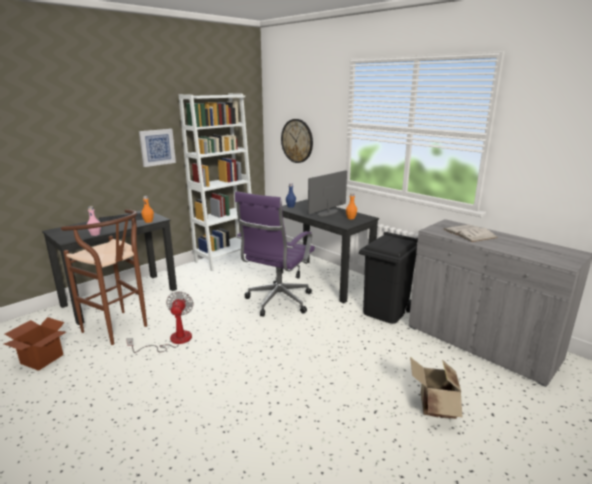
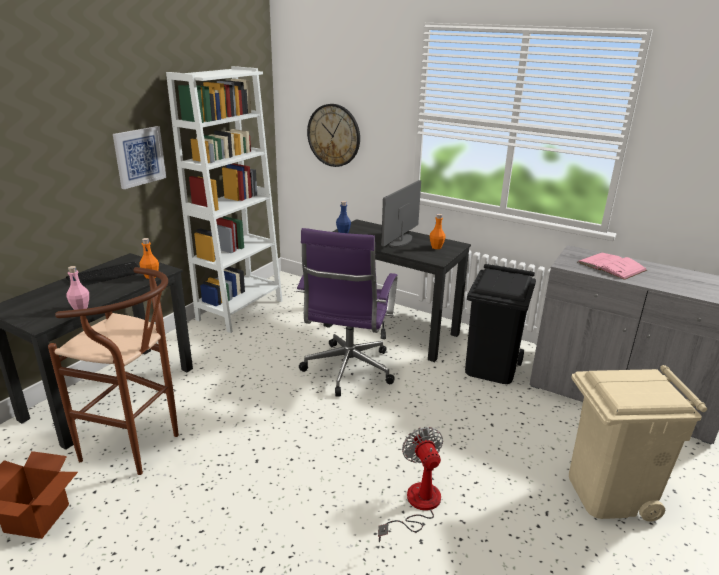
camera: 15 degrees left, 5 degrees up
fan [126,291,194,353] -> fan moved to [378,427,443,542]
cardboard box [410,357,463,419] -> beige trash can [569,365,707,521]
white book [443,225,498,242] -> pink book [578,253,647,280]

